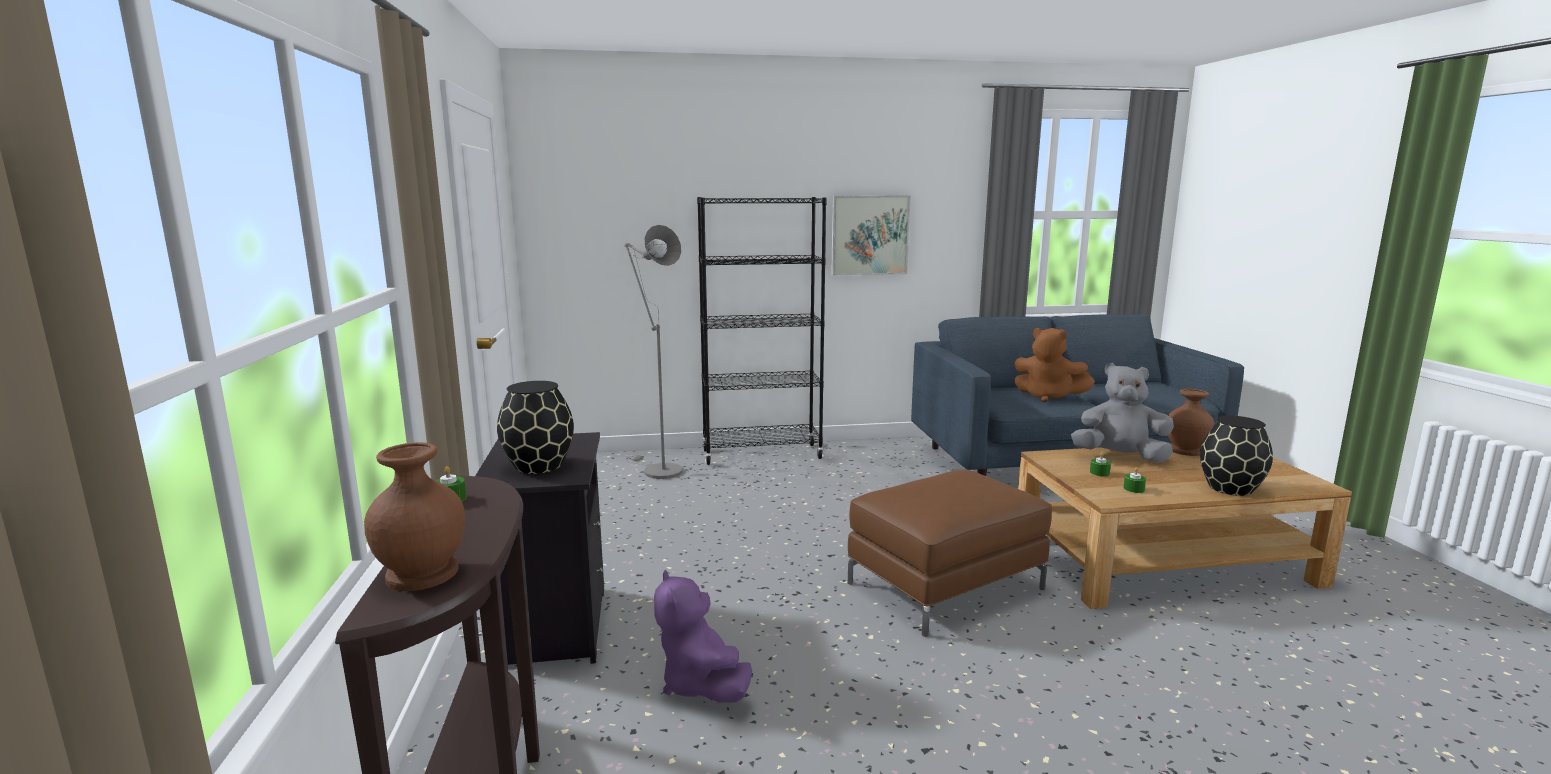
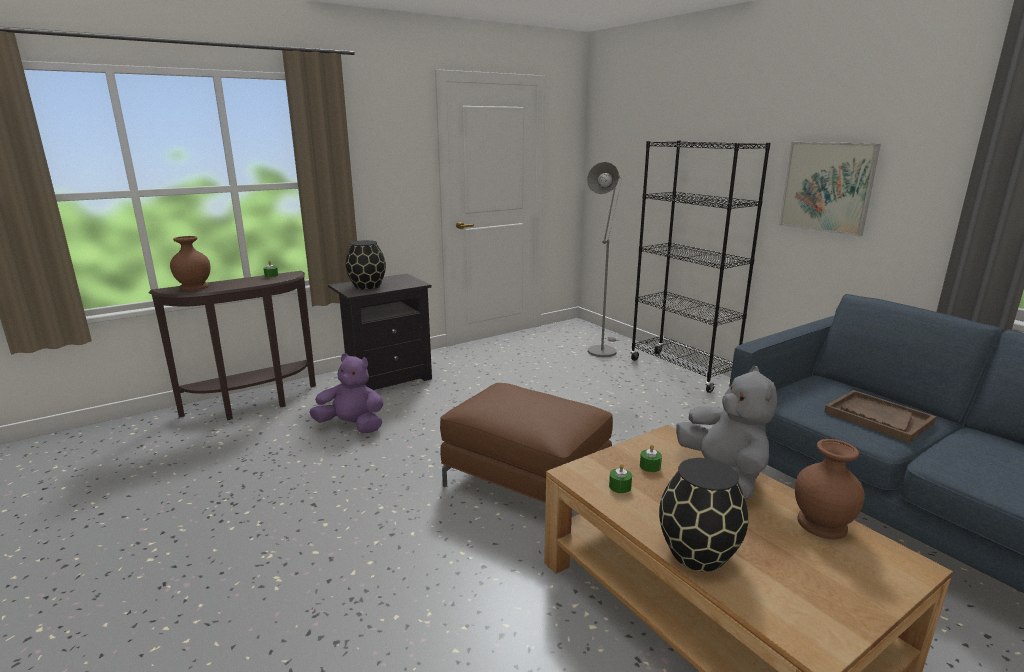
camera: 65 degrees right, 5 degrees up
purple plush toy [654,570,752,703] -> purple plush toy turned 60 degrees clockwise [309,353,384,433]
brown plush toy [1014,328,1095,402] -> brown tray [824,390,937,443]

